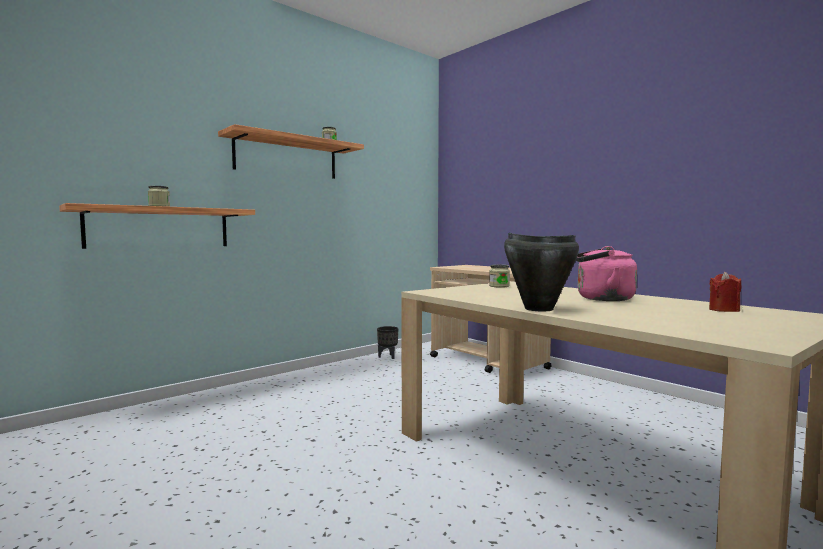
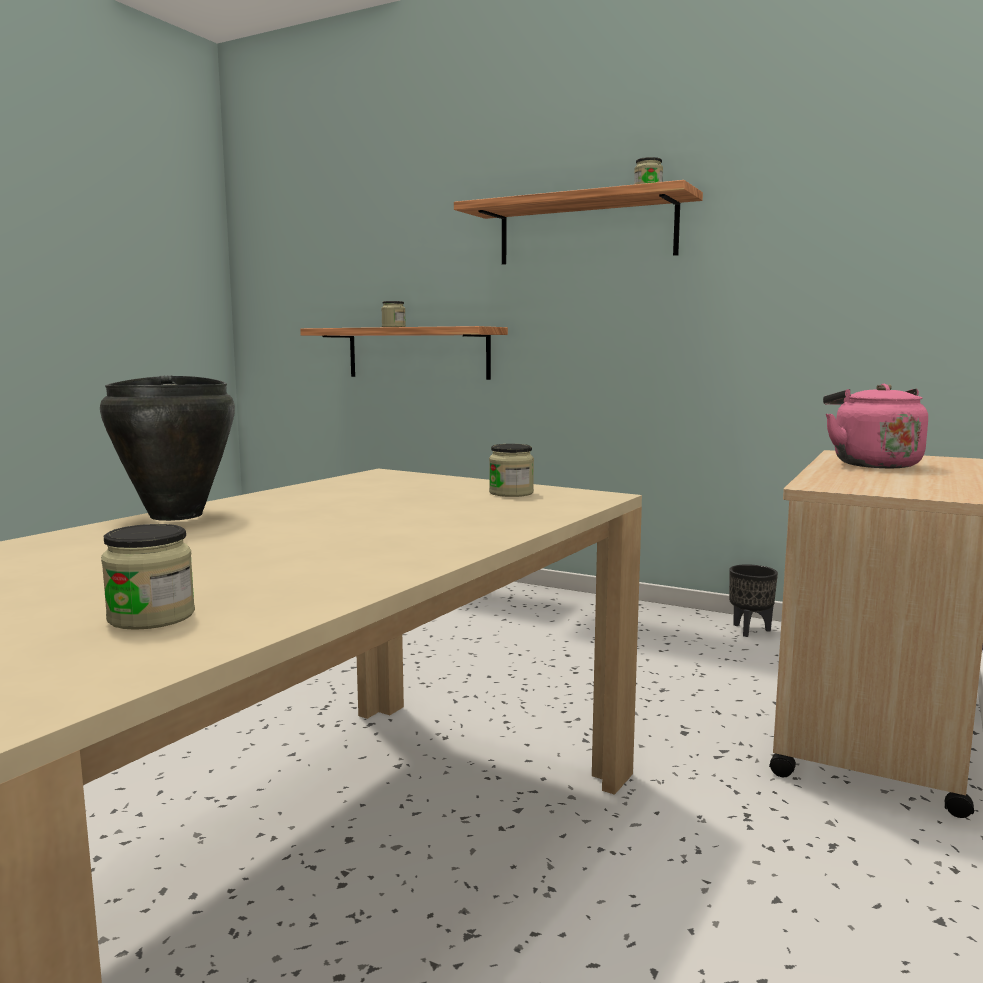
camera: 70 degrees right, 5 degrees up
pink kettle [576,246,637,301] -> pink kettle moved to [823,384,928,468]
red candle [709,272,742,312] -> jar [101,524,195,630]

